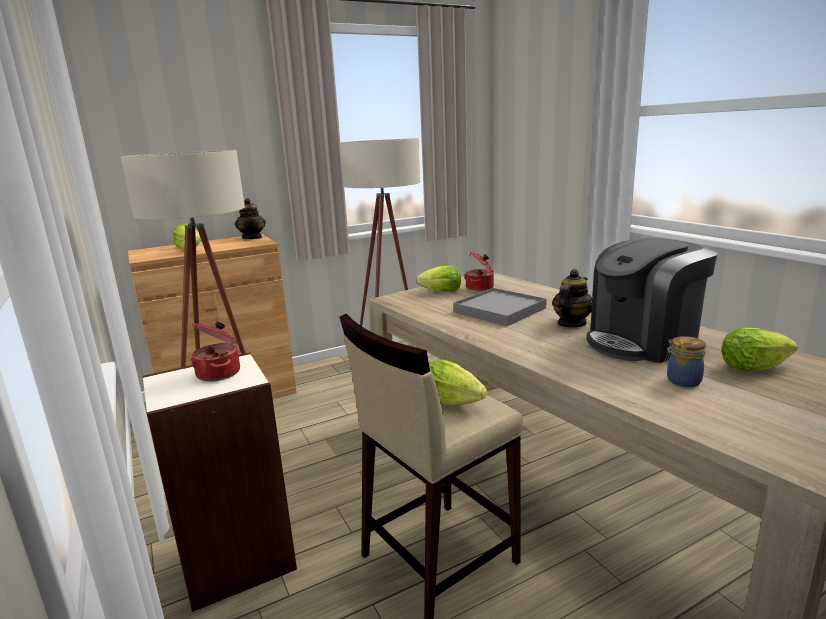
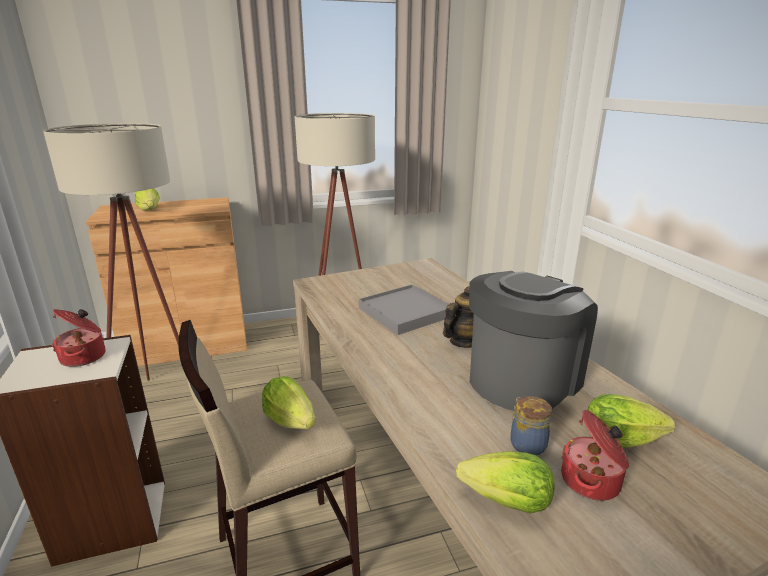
camera: 10 degrees right, 5 degrees up
teapot [235,198,266,239] -> none
lettuce [416,265,461,292] -> lettuce moved to [456,451,555,514]
cooking pot [465,251,494,291] -> cooking pot moved to [561,410,629,501]
coffee machine [587,238,717,363] -> coffee machine turned 150 degrees clockwise [469,271,598,411]

